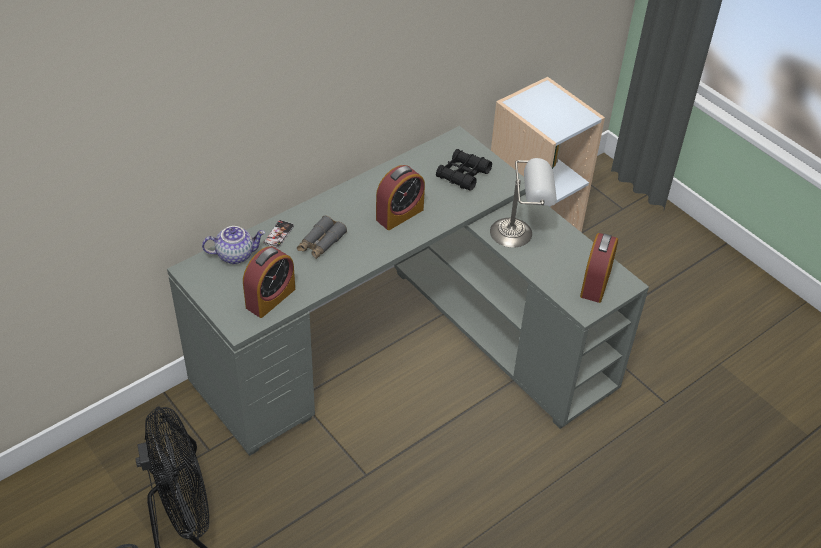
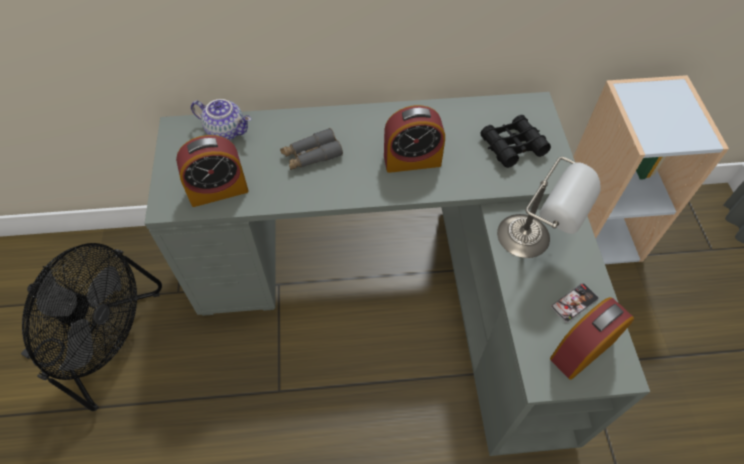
camera: 35 degrees right, 10 degrees up
phone [264,220,294,248] -> phone moved to [551,283,599,323]

